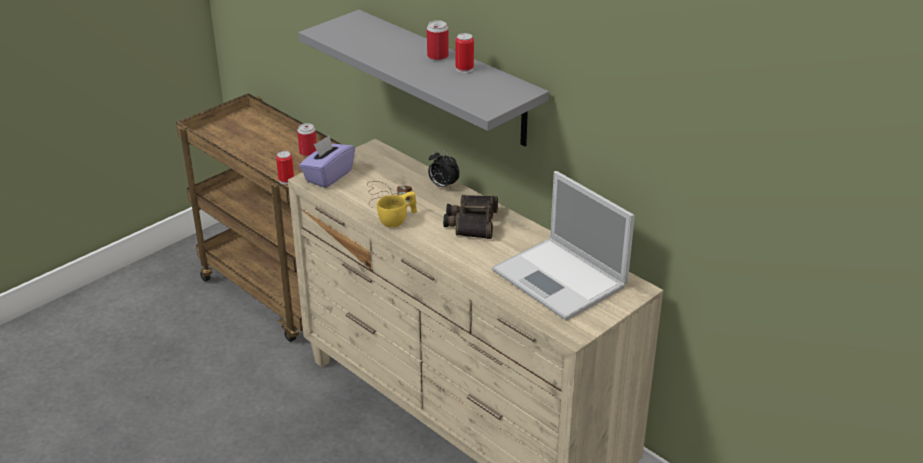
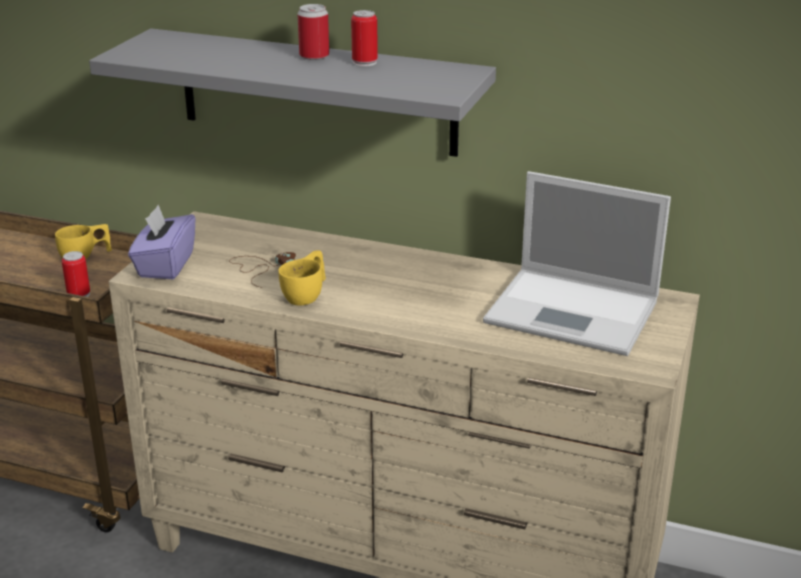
camera: 25 degrees left, 5 degrees down
can [297,123,317,156] -> yellow cup [55,224,112,259]
alarm clock [428,150,460,190] -> none
binoculars [443,195,498,239] -> none

